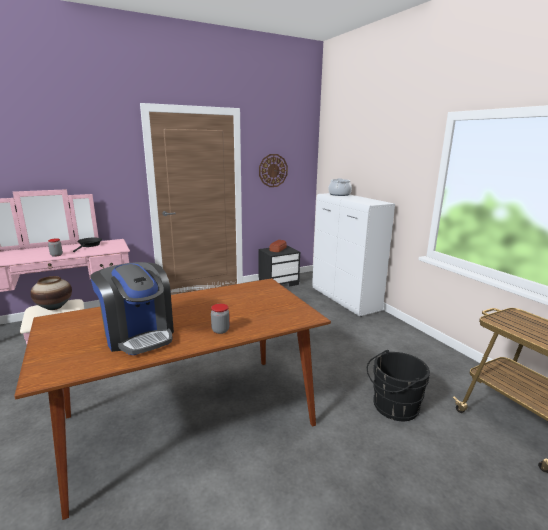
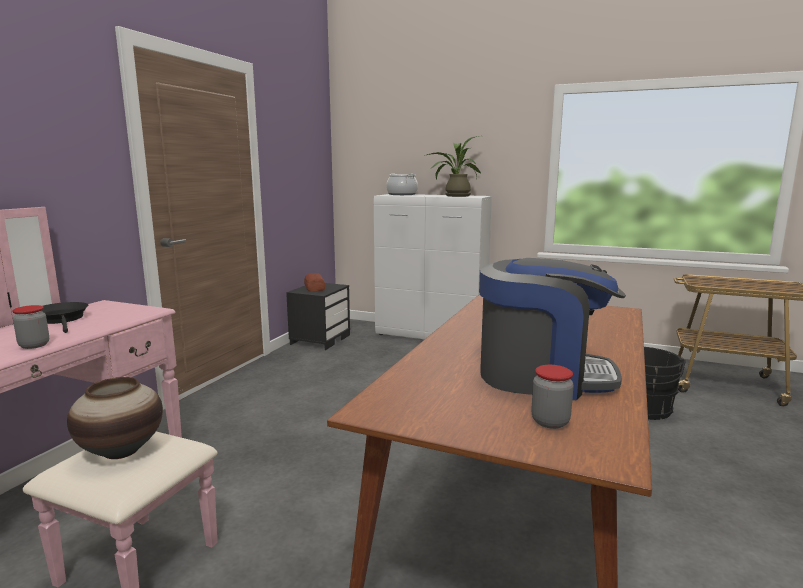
camera: 40 degrees left, 5 degrees down
jar [211,304,230,334] -> jar moved to [531,365,574,429]
wall clock [259,154,288,187] -> none
none -> potted plant [424,136,482,197]

